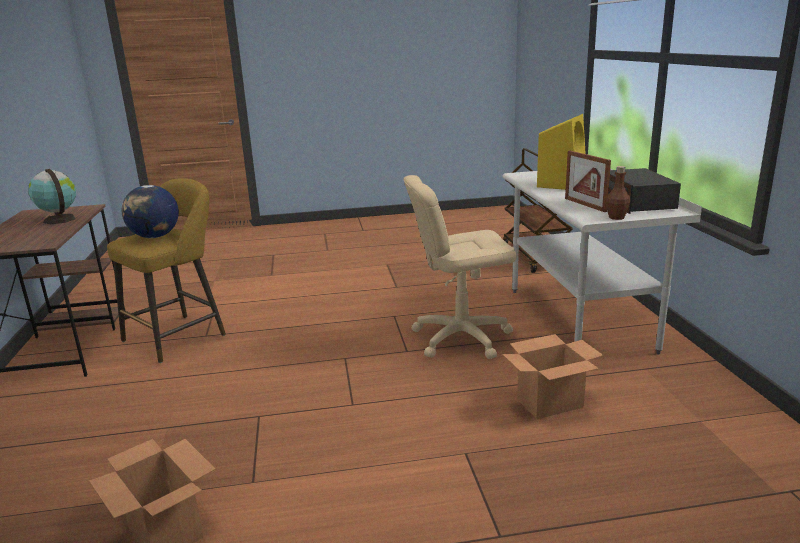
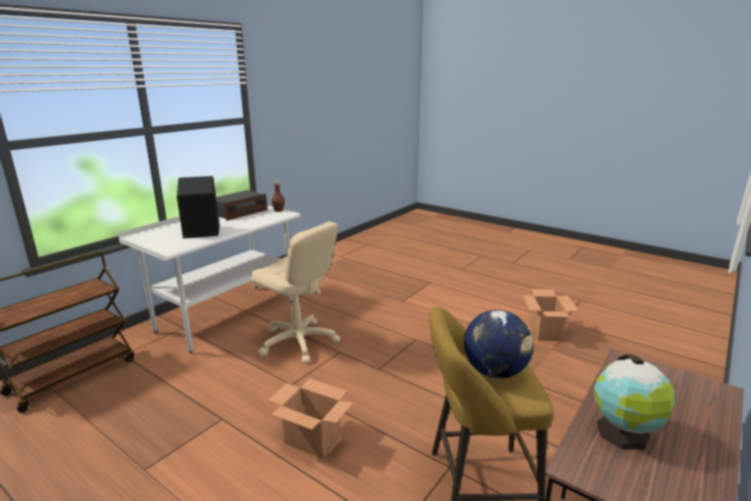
camera: 135 degrees left, 0 degrees up
cardboard box [502,334,604,419] -> cardboard box moved to [269,378,353,459]
yellow speaker [537,114,586,190] -> black speaker [177,176,220,238]
picture frame [565,151,611,212] -> none

